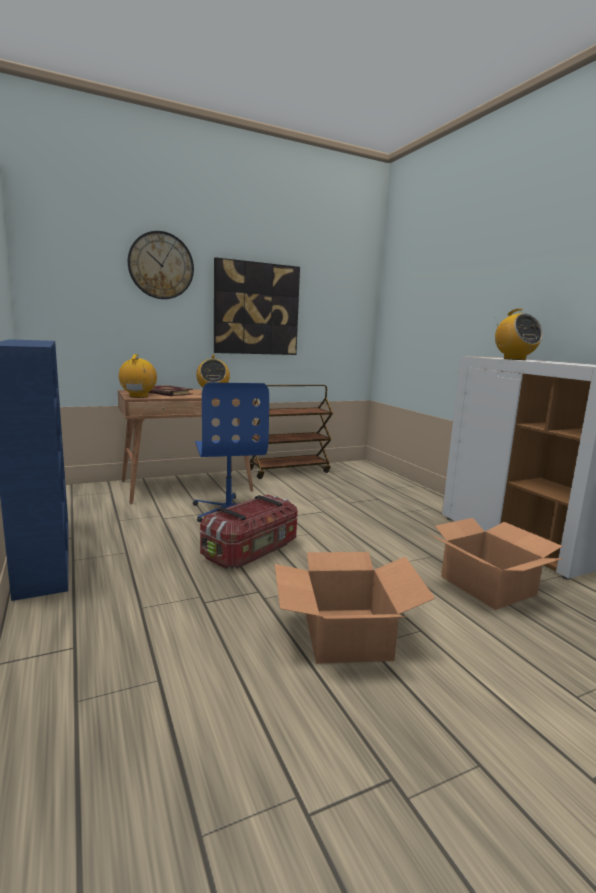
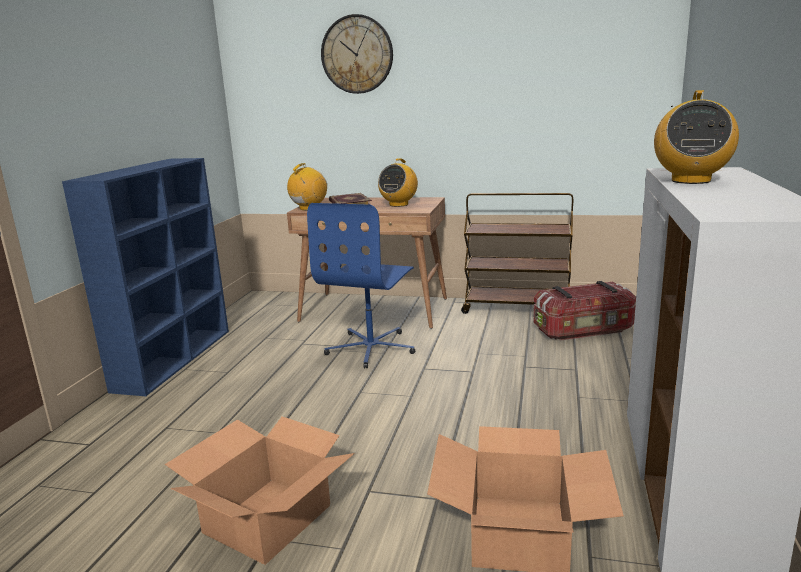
camera: 40 degrees right, 5 degrees up
storage box [200,494,298,569] -> storage box moved to [534,281,636,341]
picture [214,257,300,355] -> none

